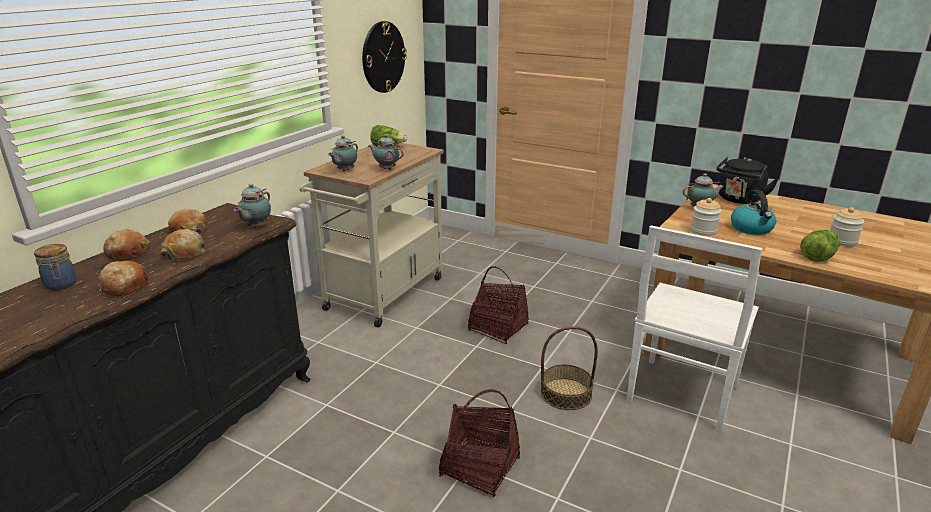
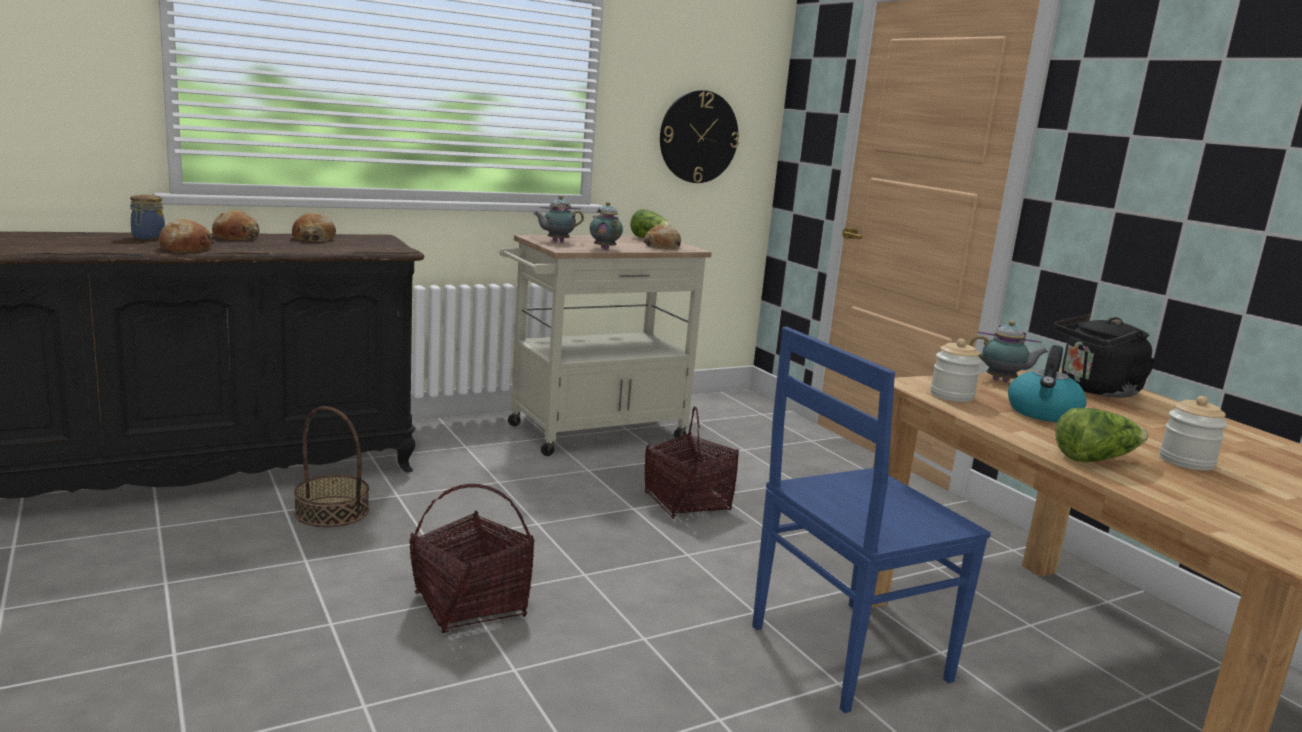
camera: 30 degrees right, 10 degrees down
bread [160,229,205,261] -> bread moved to [643,225,681,249]
teapot [234,184,271,228] -> none
basket [541,326,598,410] -> basket moved to [294,406,369,527]
white chair [627,225,762,433] -> blue chair [752,326,991,713]

